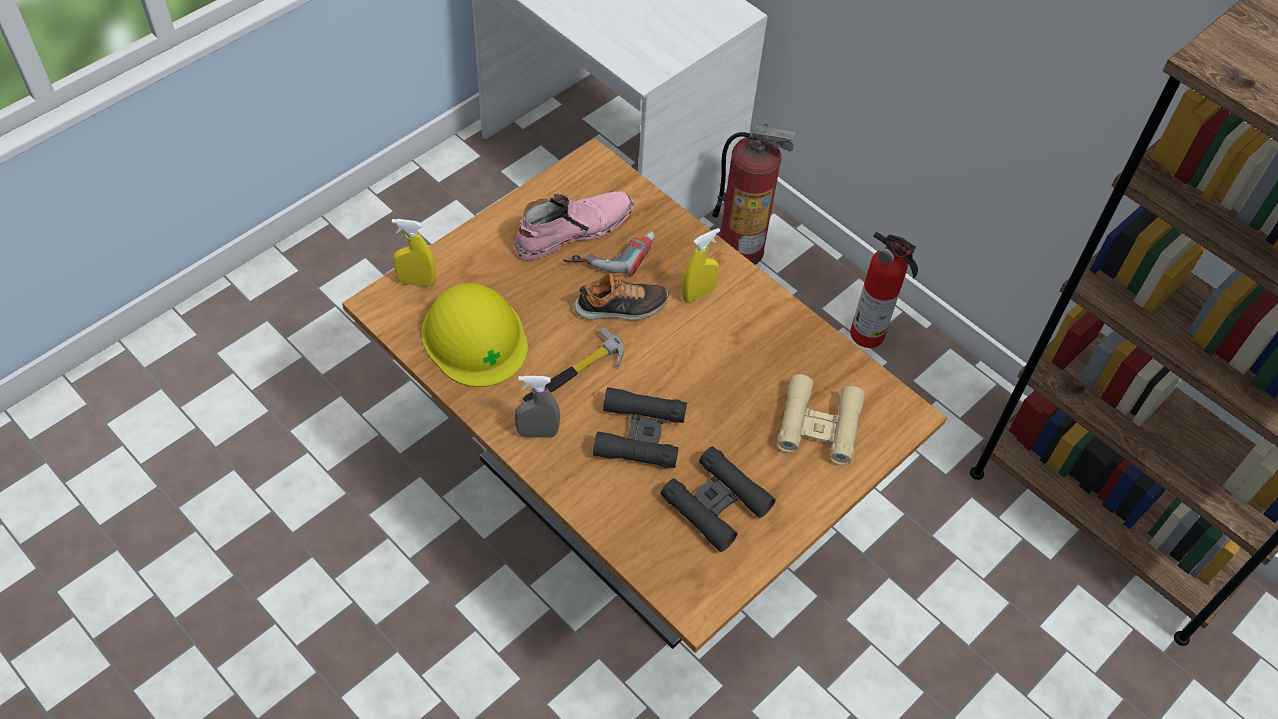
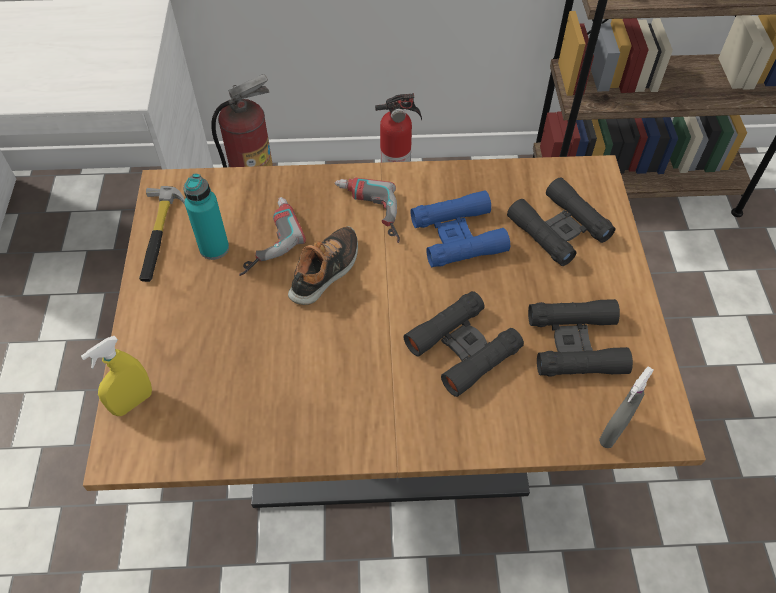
camera: 45 degrees left, 0 degrees up
yellow hard hat [422,283,528,387] -> none
pink boot [514,191,633,260] -> turquoise bottle [184,174,229,260]
grey spray bottle [514,376,560,438] -> grey spray bottle moved to [599,366,654,448]
hammer [523,327,624,402] -> hammer moved to [139,186,185,282]
yellow spray bottle [682,228,720,303] -> power drill [335,177,400,243]
beige binoculars [777,374,865,465] -> black binoculars [507,178,615,266]
none -> blue binoculars [410,190,510,267]

